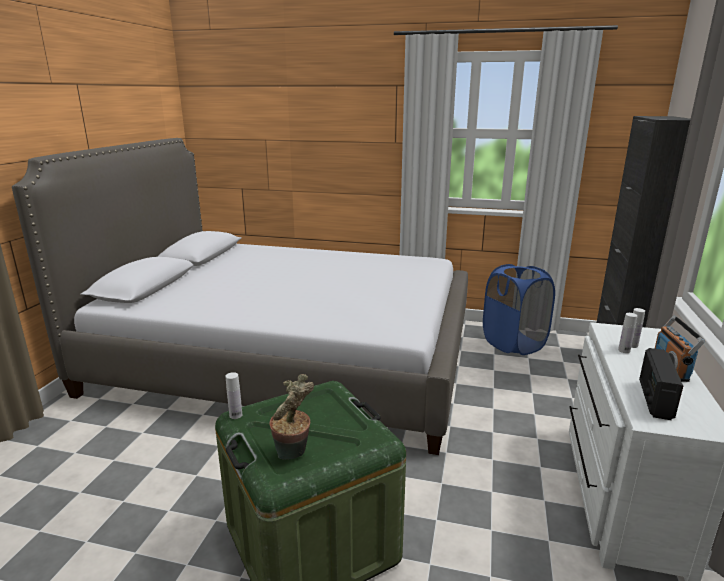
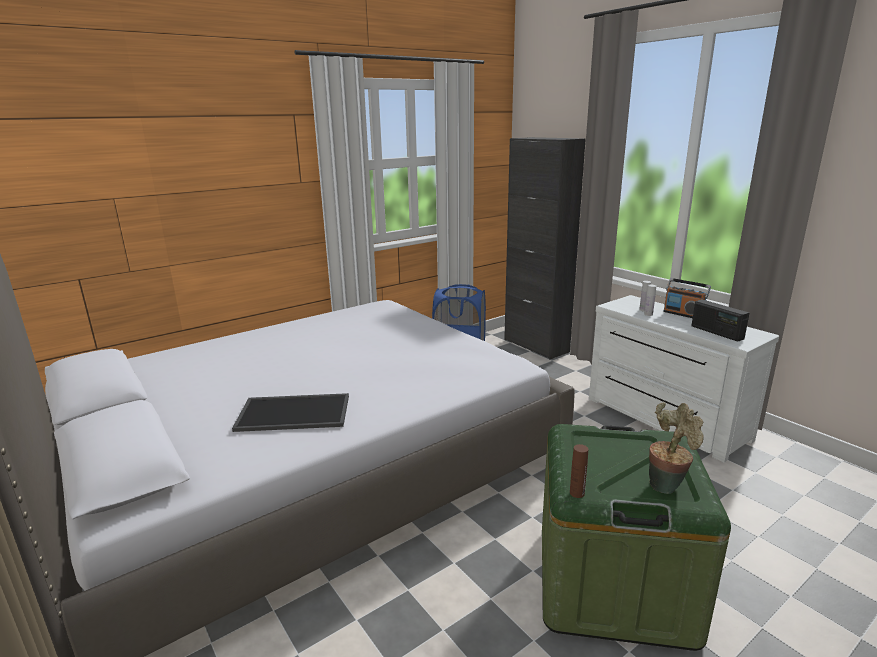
camera: 50 degrees left, 0 degrees up
white bottle [226,372,242,419] -> brown bottle [570,444,588,498]
none -> tray [232,393,349,432]

